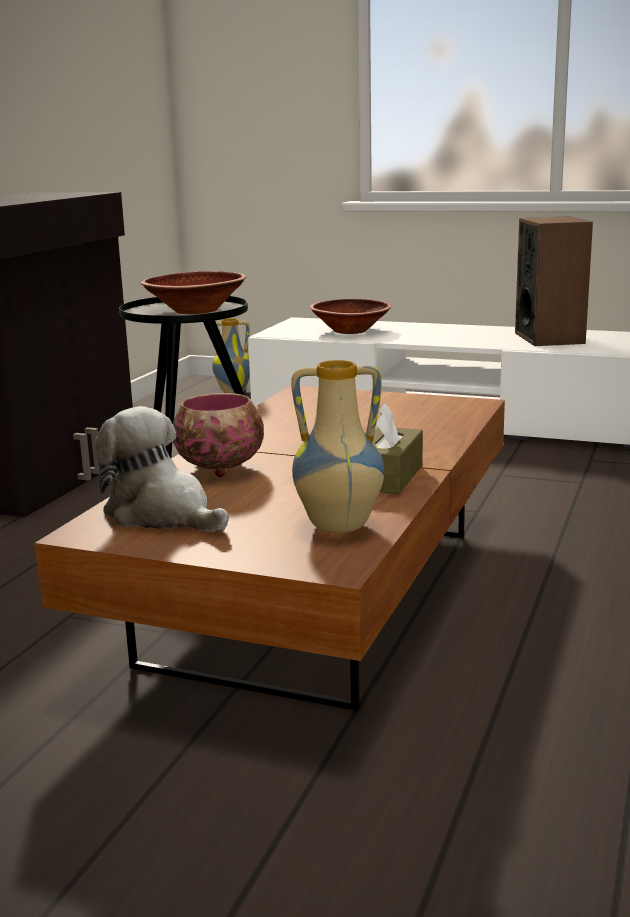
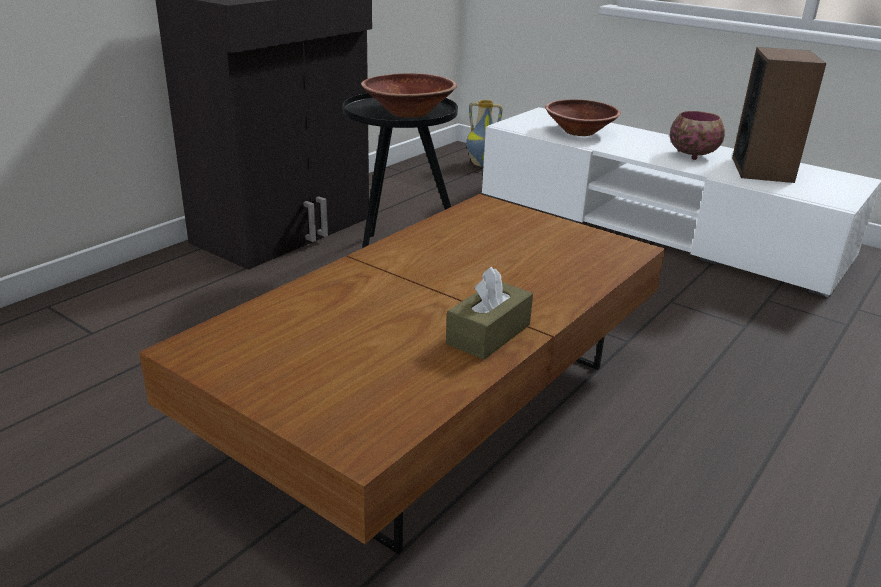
camera: 15 degrees right, 10 degrees up
plush toy [94,406,229,532] -> none
bowl [173,393,264,477] -> bowl moved to [670,111,725,160]
vase [291,360,384,533] -> none

